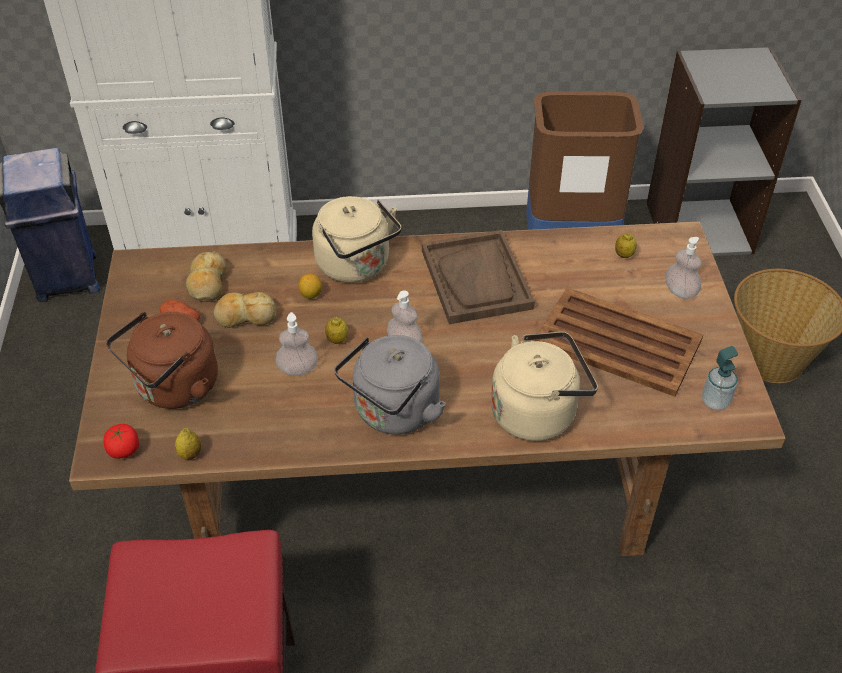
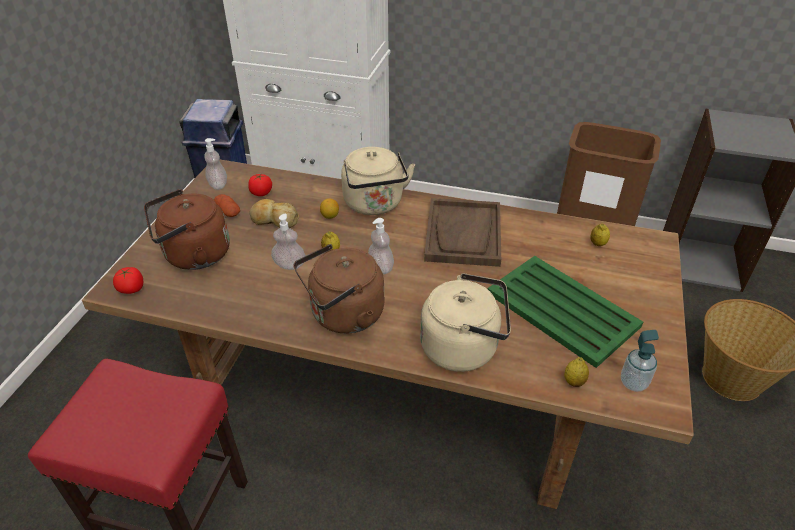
camera: 20 degrees right, 5 degrees down
lemon [175,428,201,460] -> lemon moved to [564,357,589,387]
bread [186,251,227,302] -> tomato [248,173,272,196]
grey kettle [334,335,446,434] -> brown kettle [293,244,384,334]
brown tray [534,288,703,397] -> green tray [488,256,643,368]
soap dispenser [665,237,701,299] -> soap dispenser moved to [204,138,227,190]

